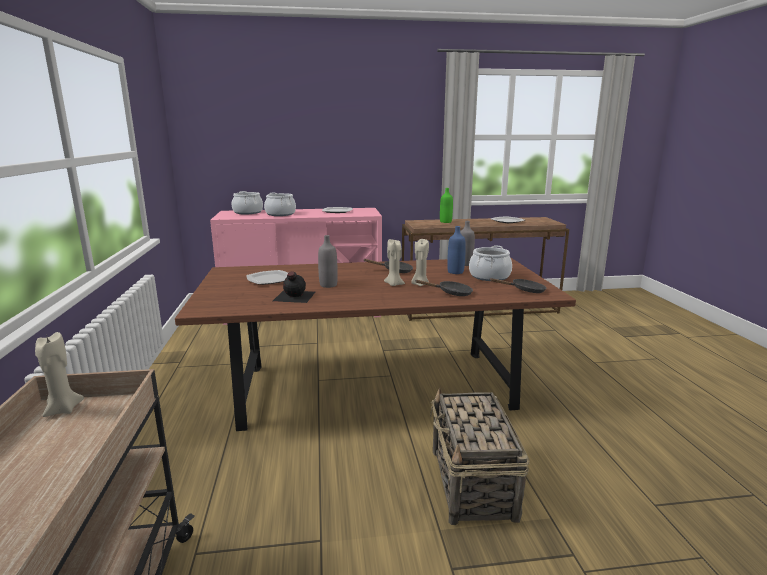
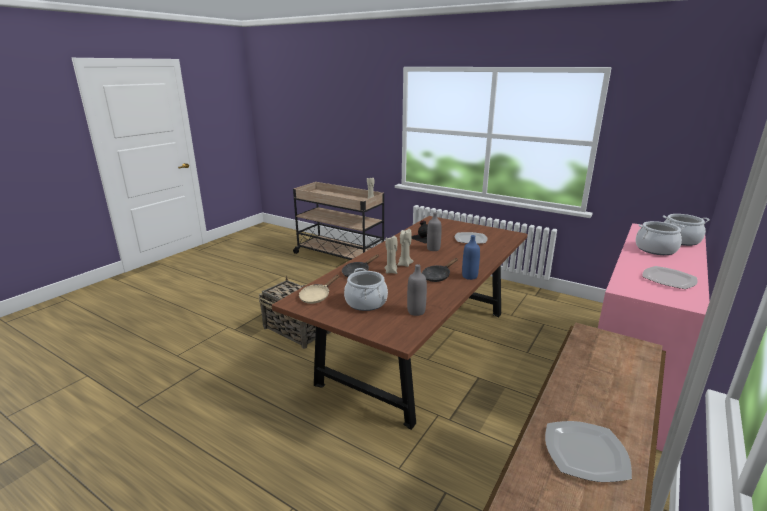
camera: 130 degrees right, 5 degrees up
green bottle [440,188,453,223] -> none
blue bottle [447,226,466,274] -> blue bottle moved to [462,235,480,280]
black frying pan [490,278,546,293] -> beige frying pan [299,275,339,304]

